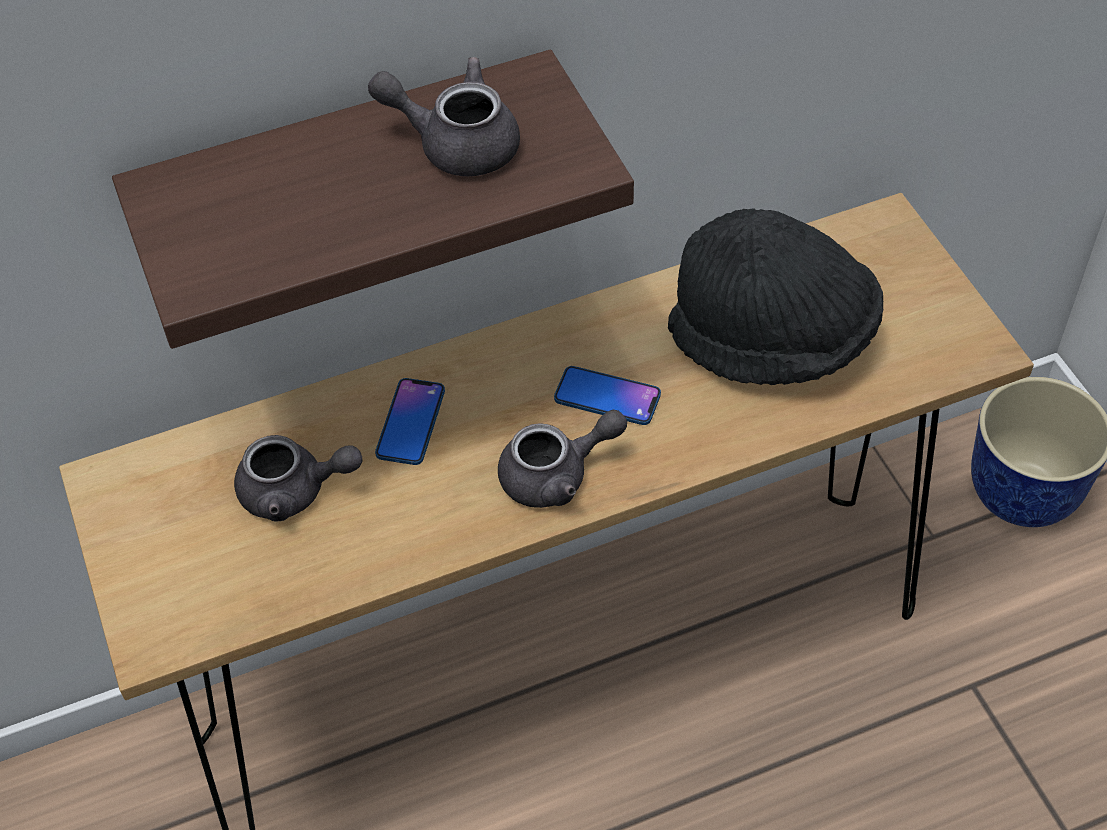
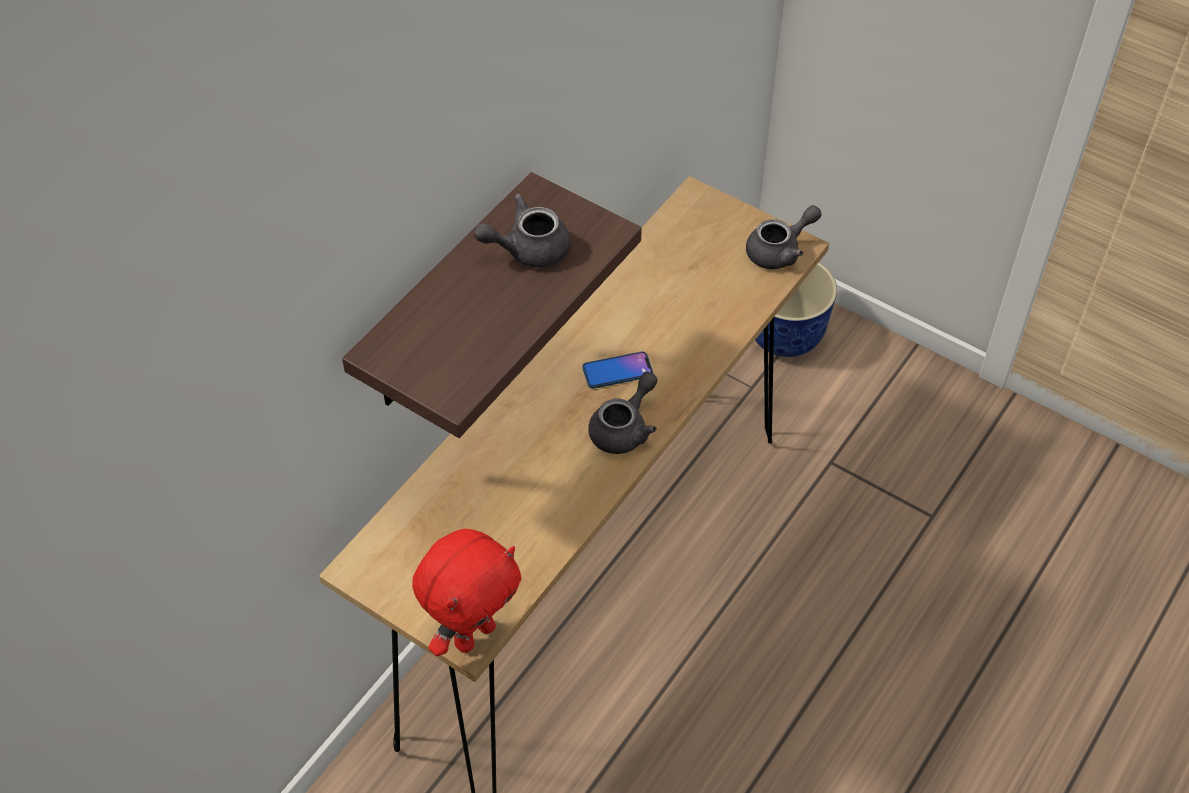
camera: 35 degrees left, 0 degrees up
grey teapot [234,435,363,522] -> grey teapot moved to [746,205,821,269]
phone [375,378,445,465] -> none
black hat [668,208,883,385] -> none
none -> red plush toy [412,529,522,656]

